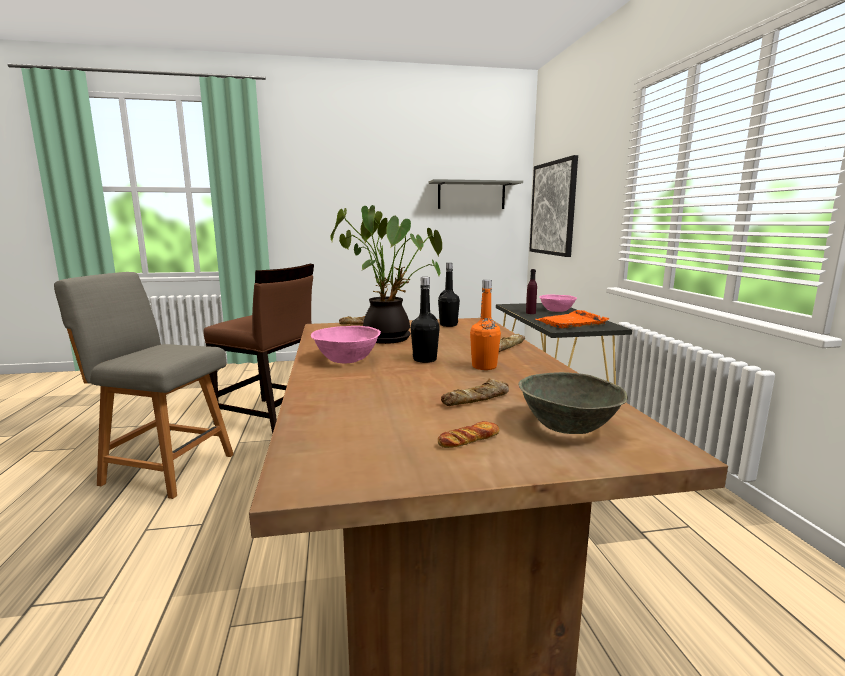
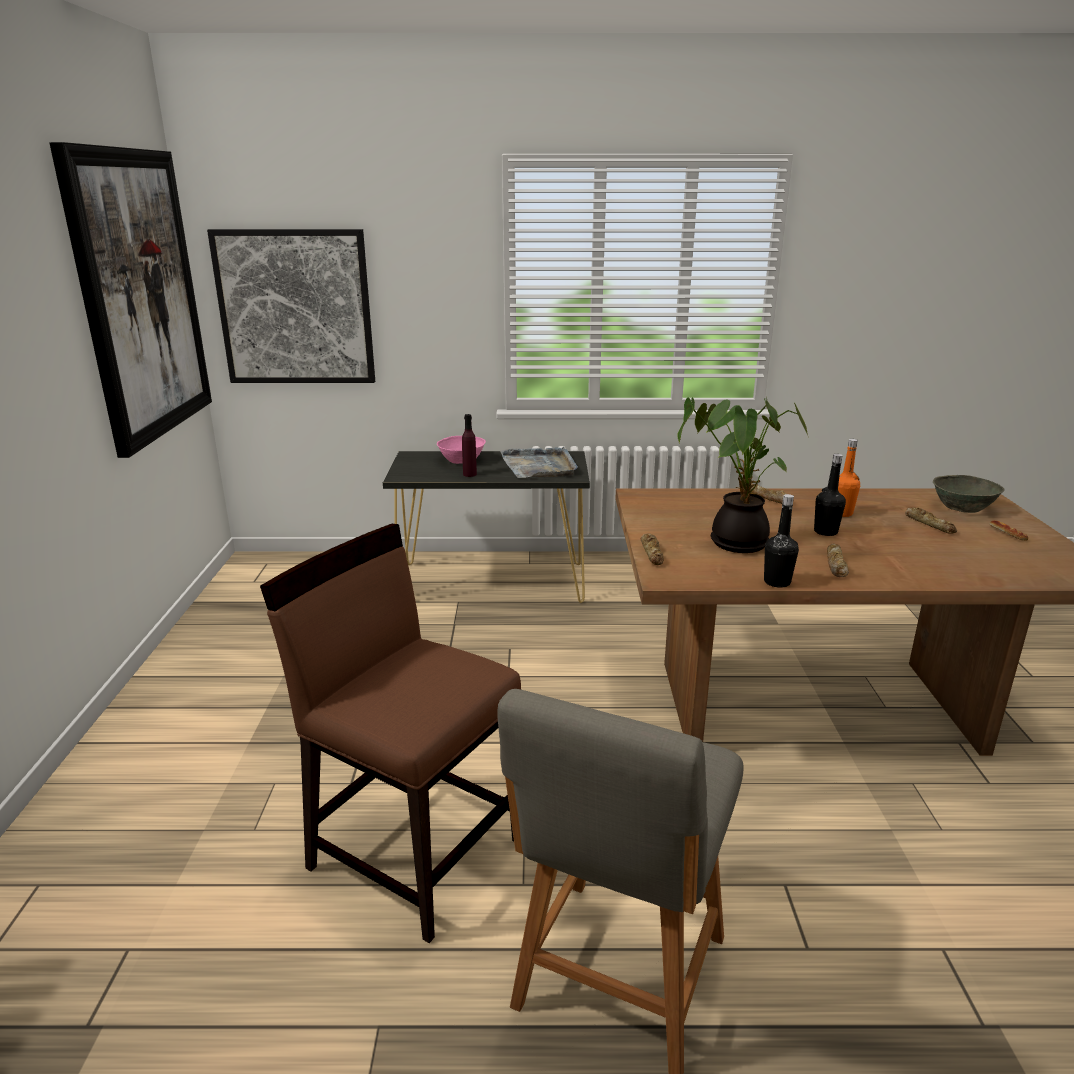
camera: 80 degrees left, 10 degrees up
brown chair [204,264,314,434] -> brown chair turned 90 degrees counterclockwise [260,524,521,943]
pink bowl [311,326,381,363] -> bread [827,543,849,577]
grey shelf [428,179,523,209] -> picture [49,142,212,458]
black bottle [438,263,460,327] -> black bottle moved to [764,494,799,588]
orange tray [536,310,609,329] -> grey tray [500,447,578,478]

